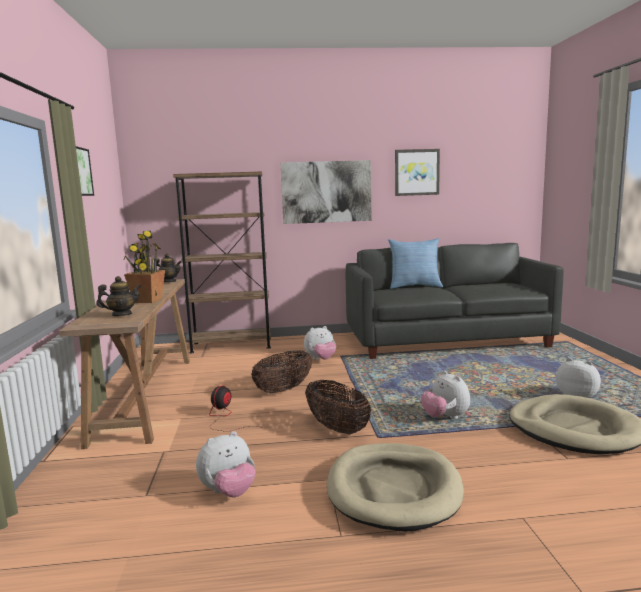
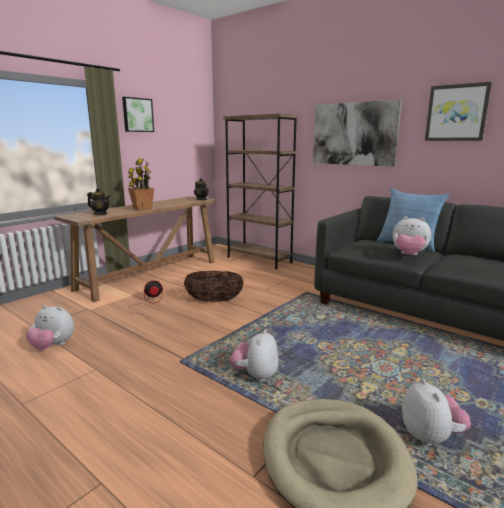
camera: 45 degrees right, 5 degrees up
plush toy [304,326,336,360] -> plush toy moved to [393,216,431,255]
basket [305,380,371,434] -> none
beige dog bed [327,443,464,532] -> none

